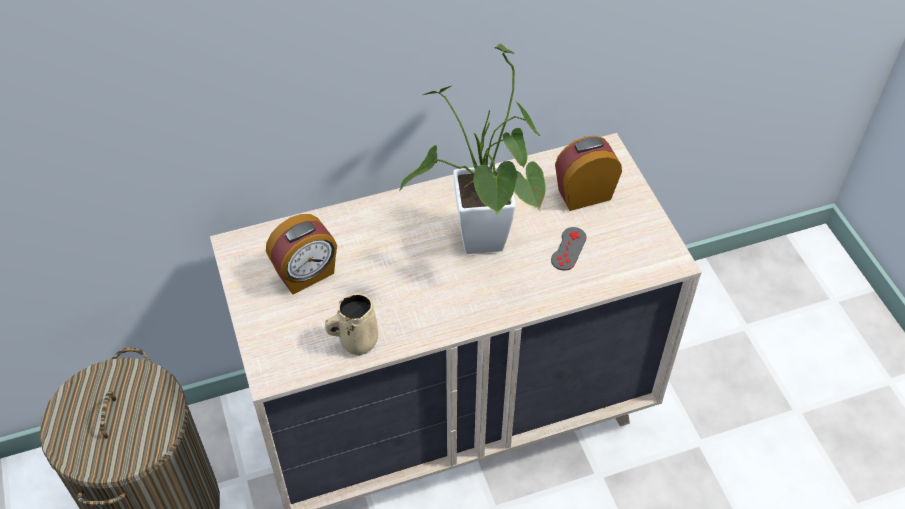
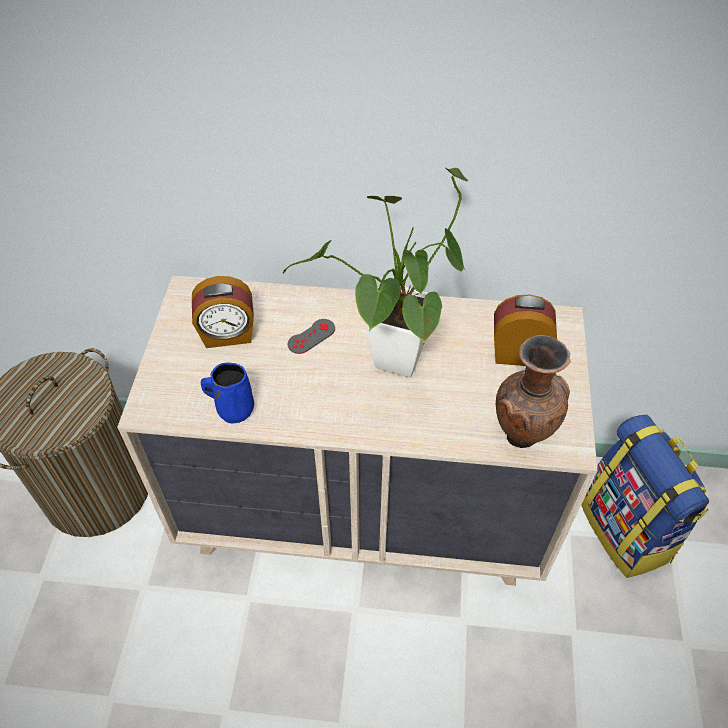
camera: 25 degrees right, 0 degrees up
beige mug [325,293,378,355] -> blue mug [201,363,254,423]
grey game controller [551,227,587,271] -> grey game controller moved to [288,319,335,354]
none -> brown vase [496,335,571,448]
none -> backpack [582,415,709,578]

